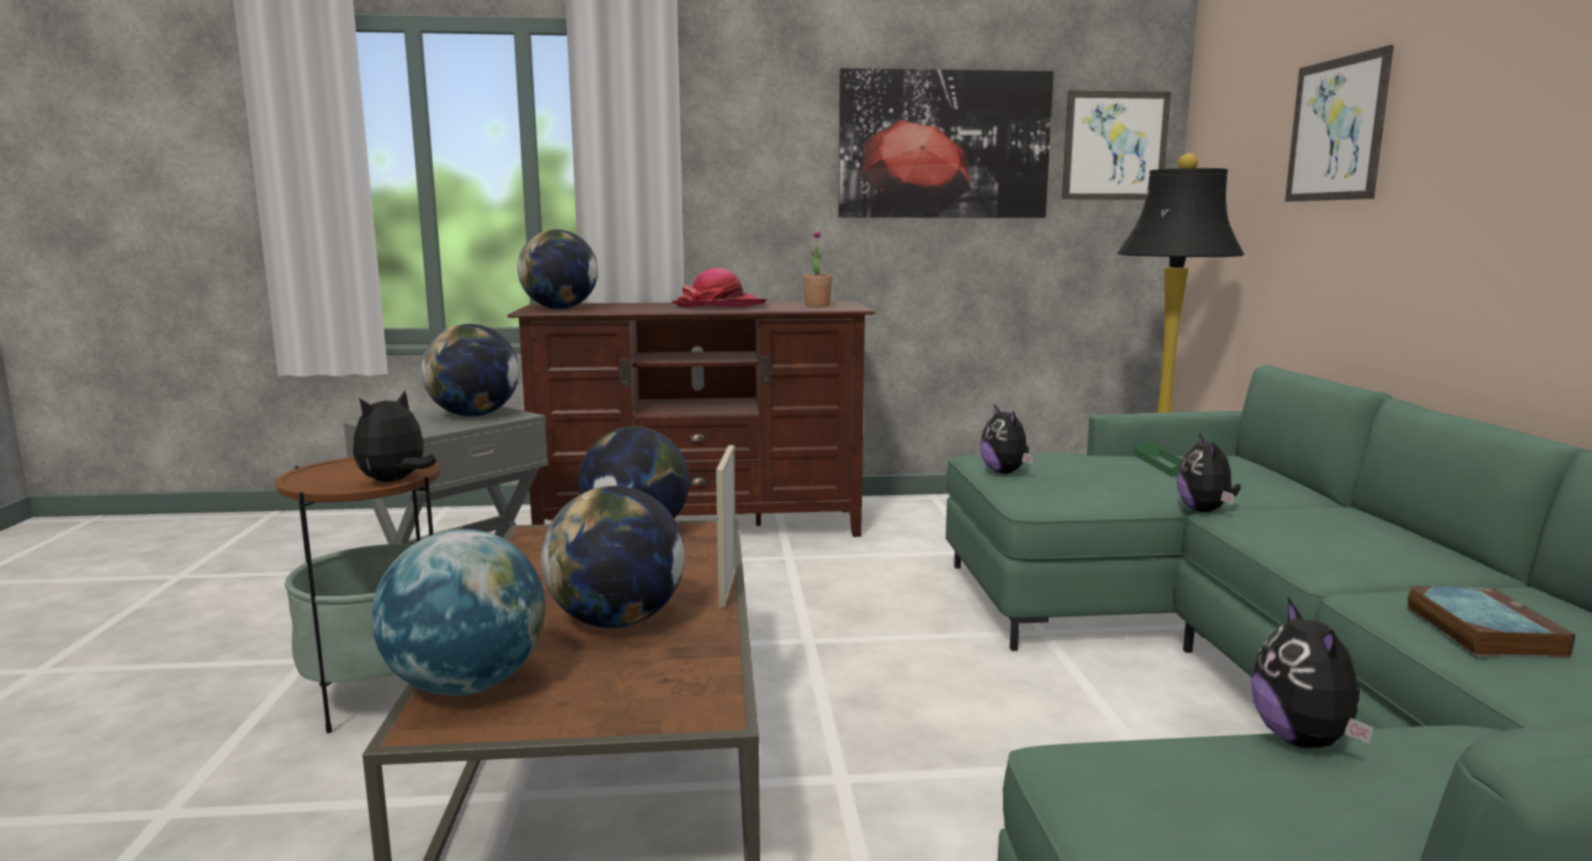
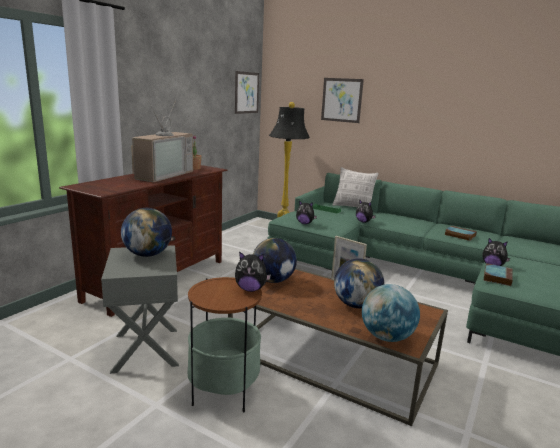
camera: 55 degrees left, 5 degrees up
plush toy [353,391,437,482] -> plush toy turned 60 degrees counterclockwise [235,251,271,292]
globe [517,230,598,309] -> none
hat [672,268,767,308] -> television [131,100,193,182]
picture [839,68,1054,218] -> none
none -> pillow [332,167,379,207]
none -> book [484,263,513,286]

